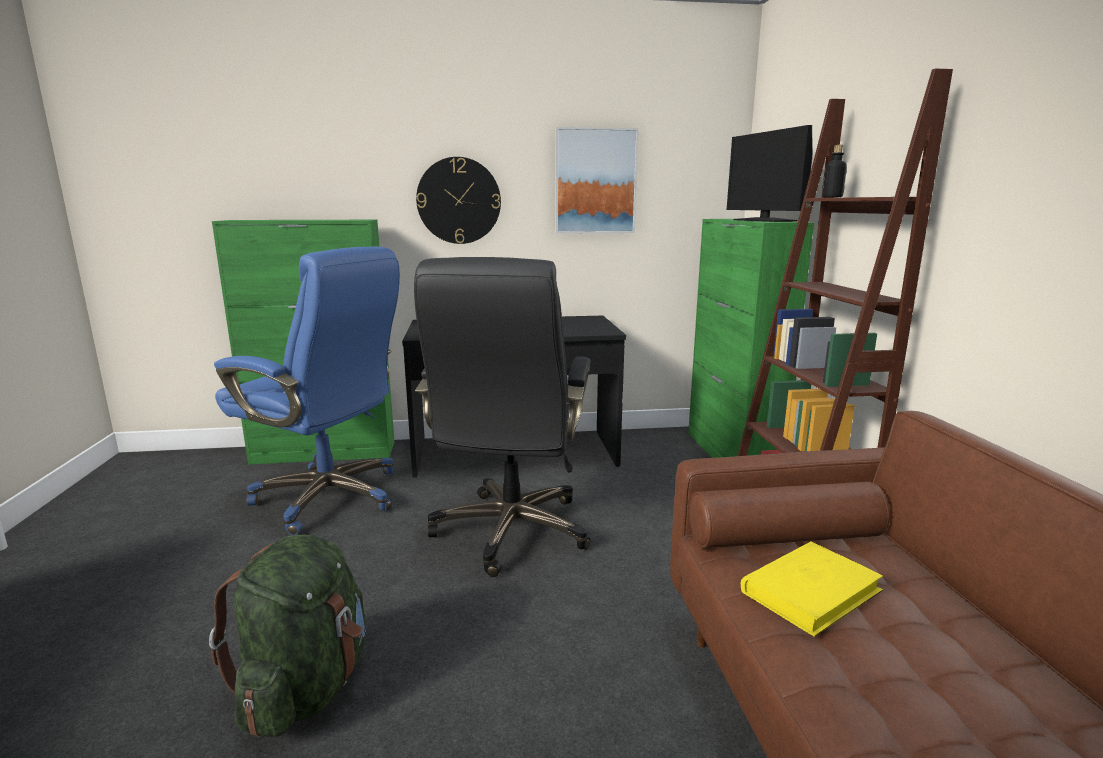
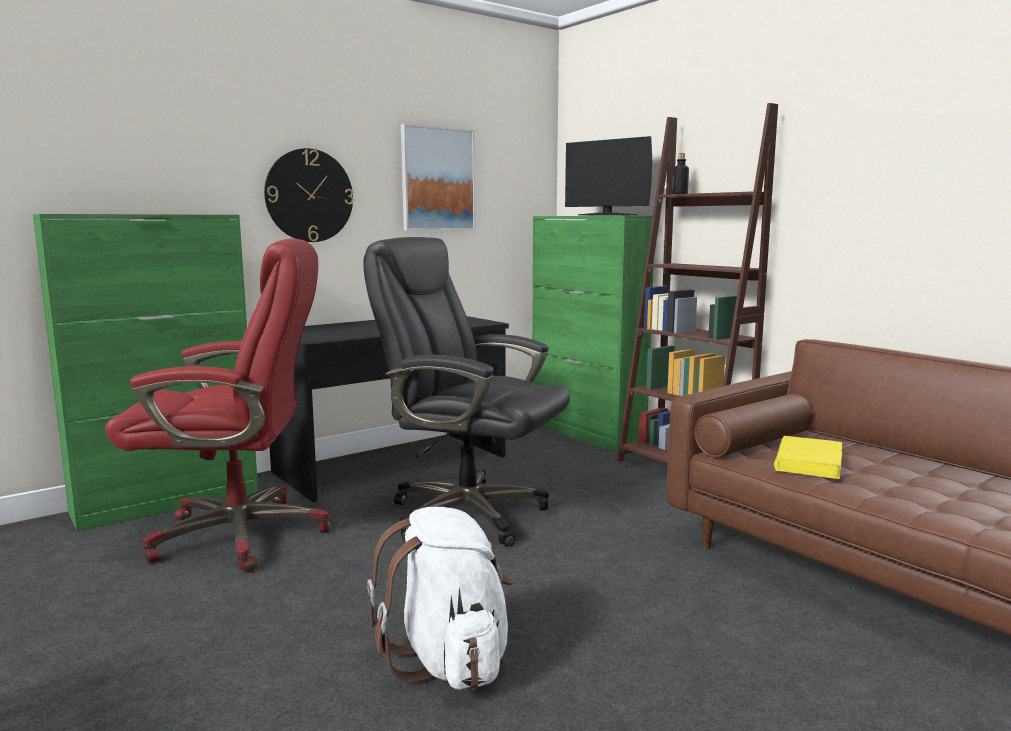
camera: 30 degrees left, 5 degrees down
green backpack [209,535,366,737] -> white backpack [367,507,513,690]
blue office chair [214,247,400,535] -> red office chair [105,239,330,573]
black office chair [414,257,591,577] -> black office chair turned 135 degrees clockwise [363,237,570,547]

